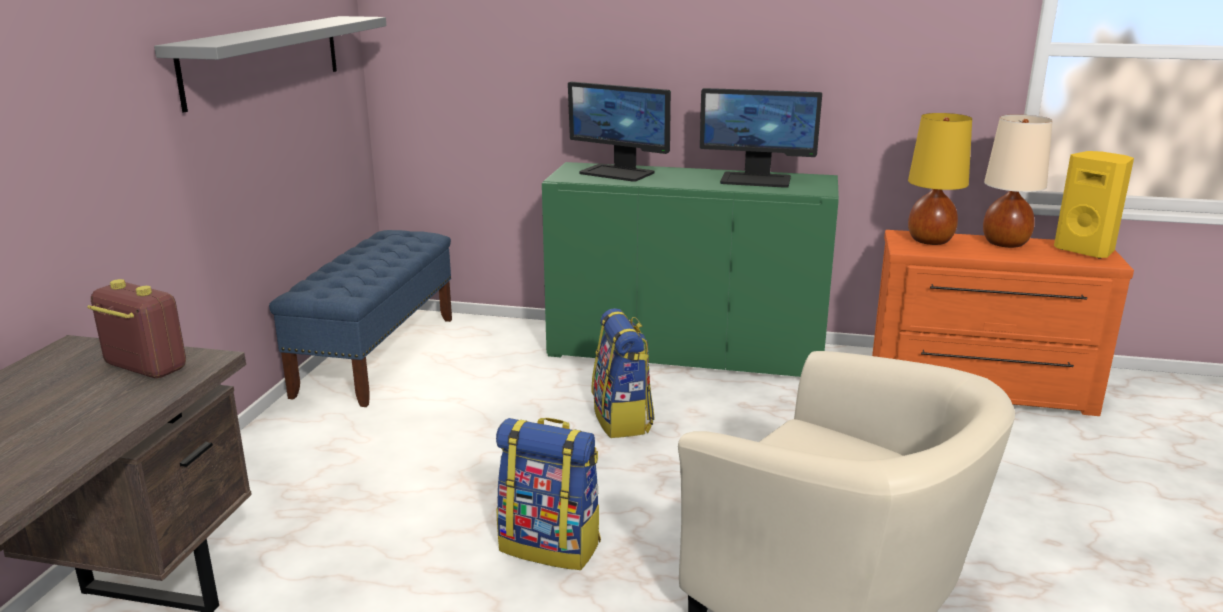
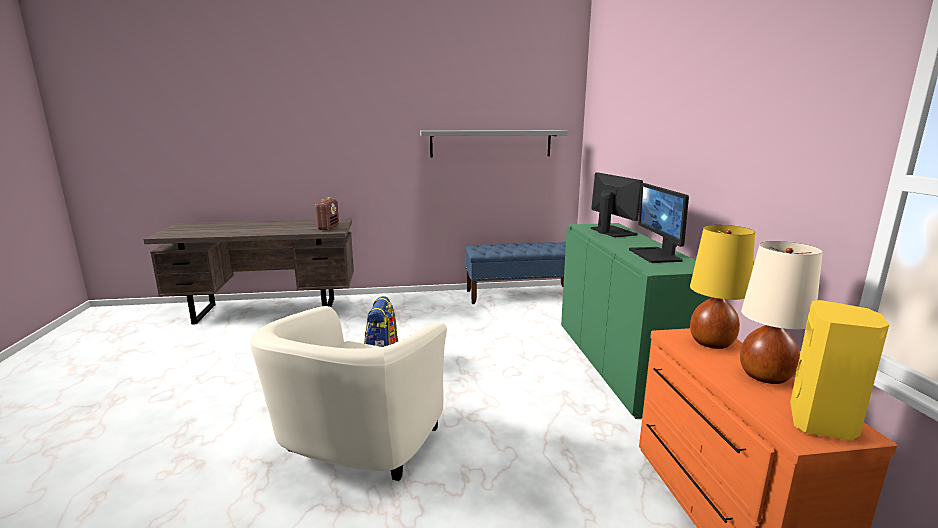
camera: 70 degrees right, 5 degrees down
monitor [568,82,671,182] -> monitor turned 150 degrees clockwise [591,172,643,237]
backpack [592,308,655,438] -> none

